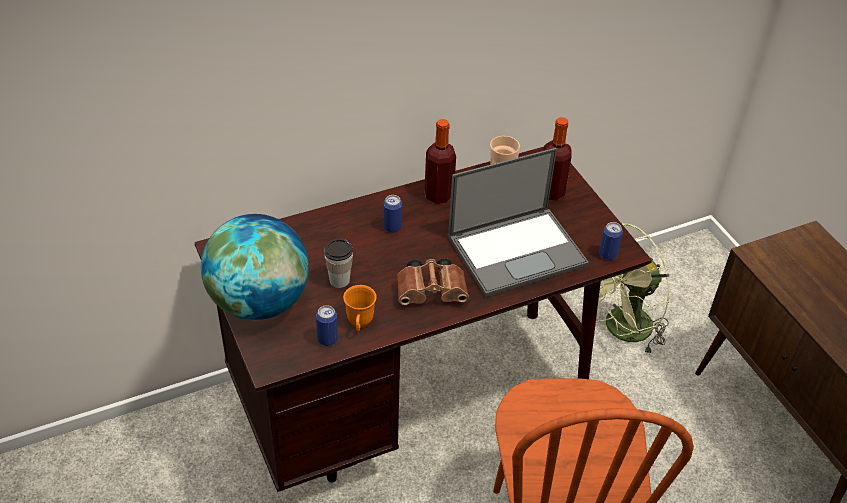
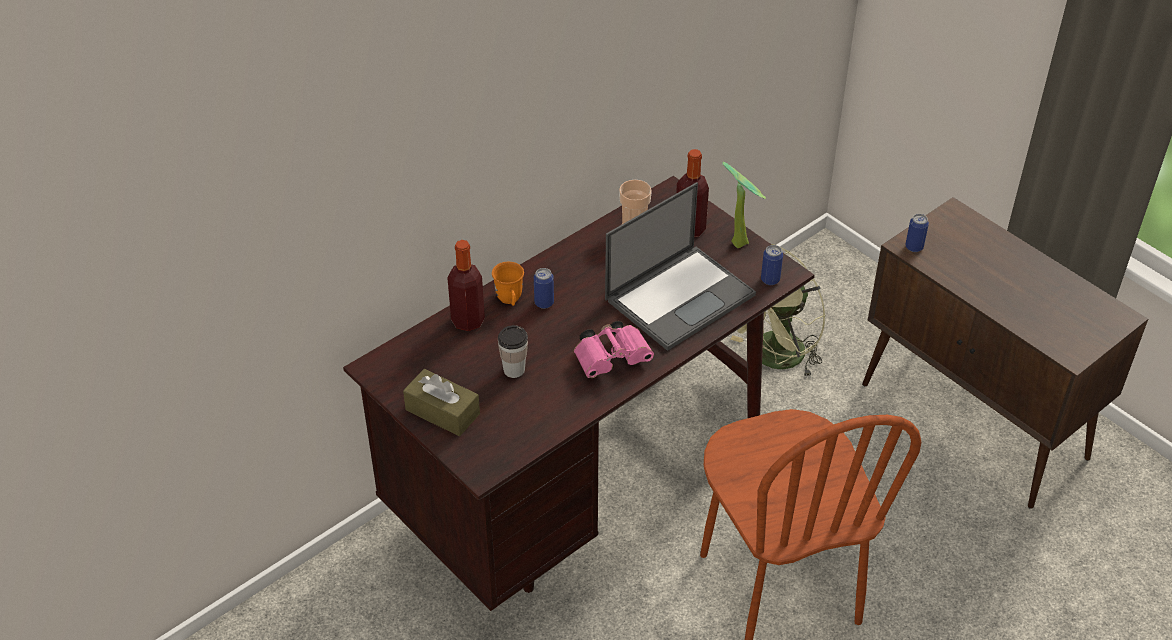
camera: 15 degrees left, 0 degrees up
globe [201,214,309,320] -> brown tissue box [403,369,480,436]
can [316,305,338,346] -> can moved to [905,214,929,252]
orange mug [343,285,377,331] -> orange mug moved to [492,262,524,306]
brown binoculars [397,258,469,305] -> pink binoculars [574,321,654,378]
bottle [424,119,456,204] -> bottle moved to [447,240,485,331]
none -> potted plant [722,162,766,248]

